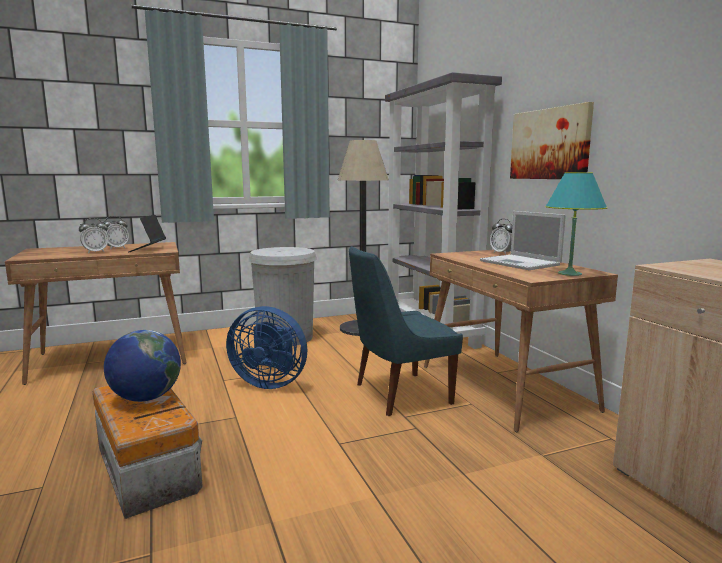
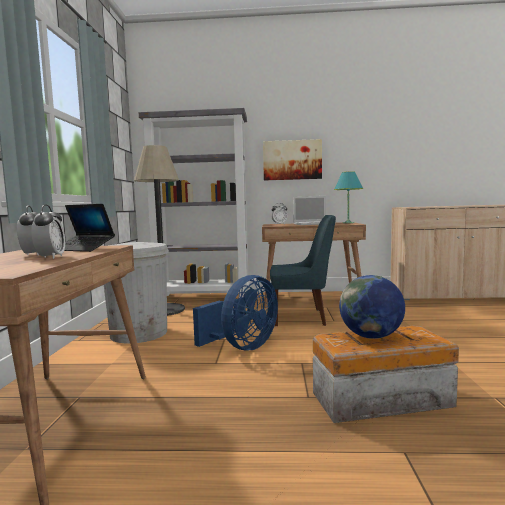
camera: 65 degrees left, 5 degrees down
blue chair [349,246,463,416] -> blue chair turned 90 degrees counterclockwise [270,215,336,326]

